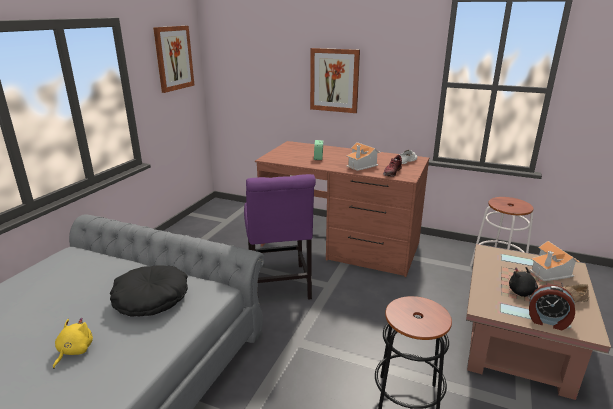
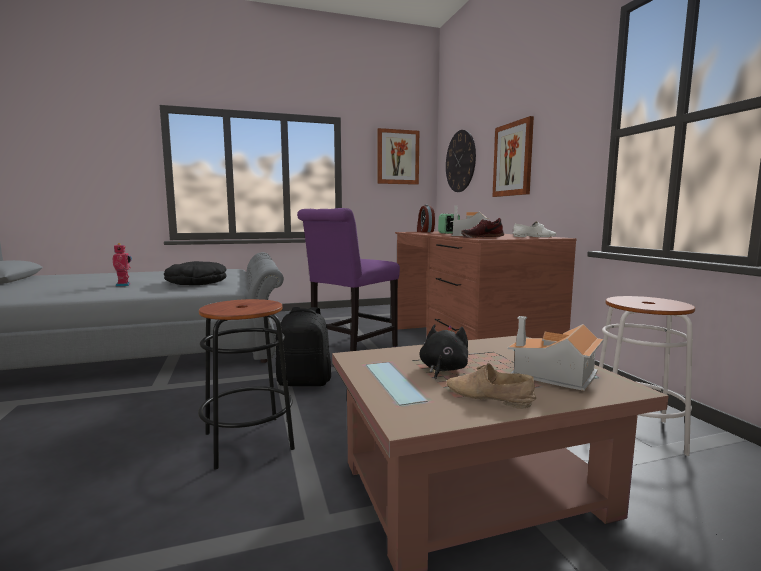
camera: 50 degrees right, 15 degrees down
yellow plush toy [53,318,93,369] -> toy robot [112,243,132,287]
alarm clock [529,285,575,330] -> alarm clock moved to [417,205,435,232]
none -> black backpack [276,307,331,386]
none -> wall clock [446,130,476,192]

